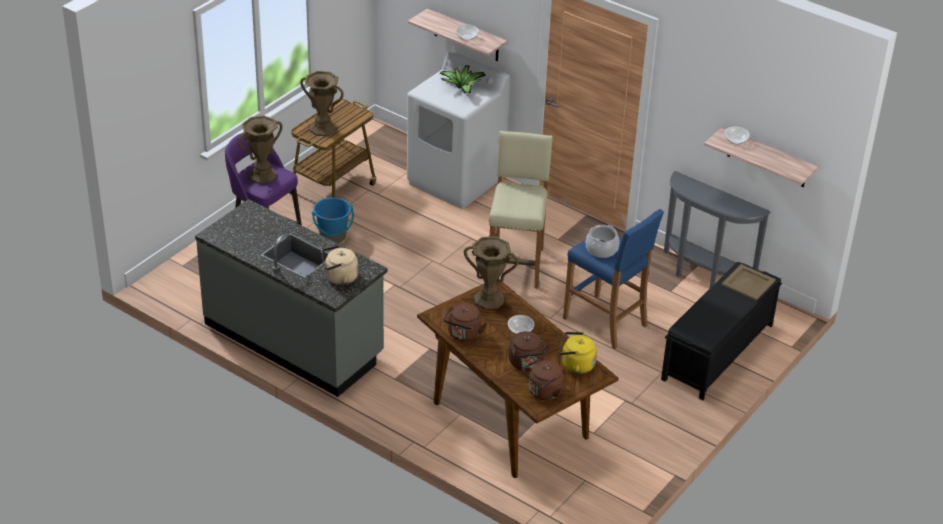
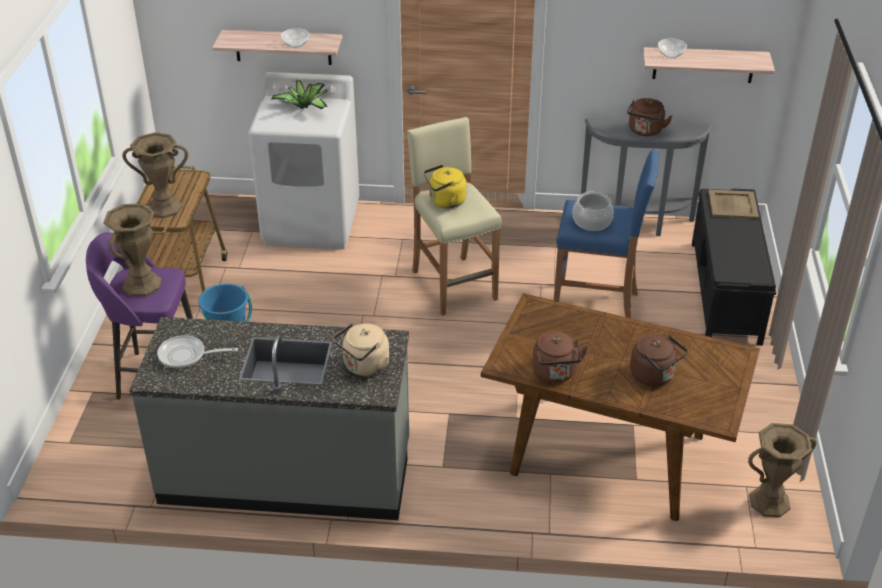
camera: 30 degrees left, 0 degrees up
brown vase [464,236,519,310] -> brown vase moved to [748,423,816,517]
bowl [508,315,534,334] -> none
brown kettle [522,359,564,400] -> brown kettle moved to [627,98,672,136]
yellow kettle [559,332,597,374] -> yellow kettle moved to [424,164,467,209]
none -> frying pan [157,335,238,368]

